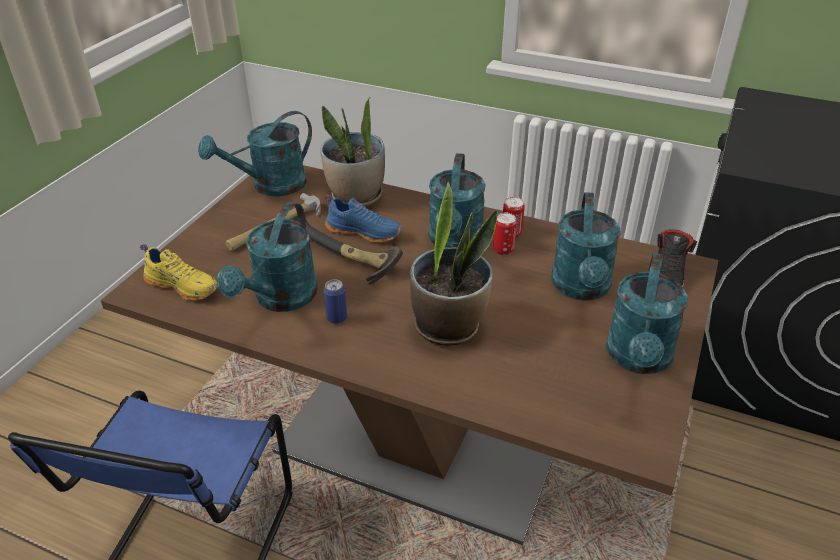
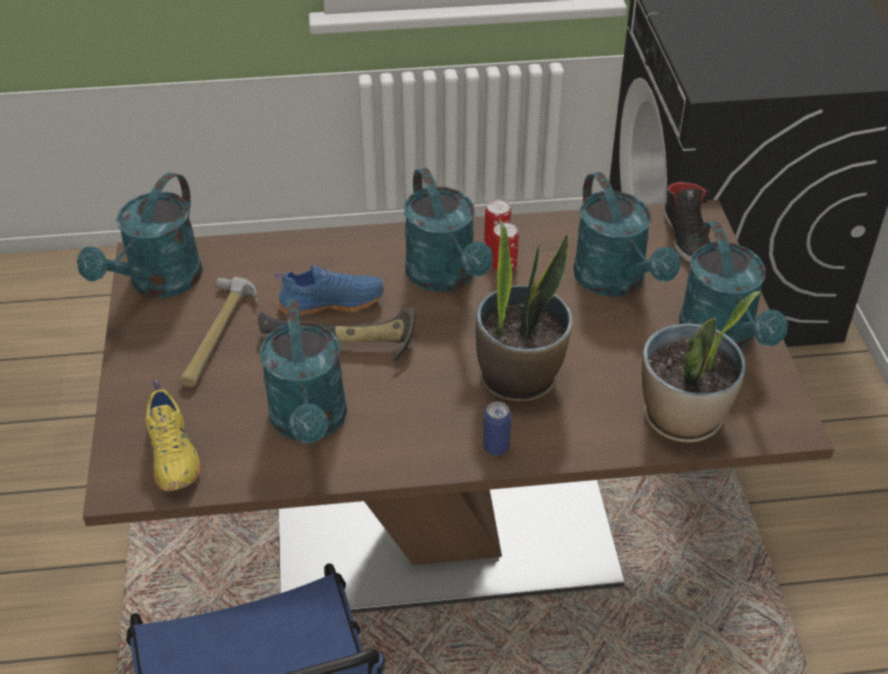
camera: 30 degrees left, 5 degrees up
yellow shoe [140,244,218,301] -> yellow shoe turned 75 degrees clockwise [145,380,201,492]
potted plant [320,97,385,206] -> potted plant moved to [642,291,761,443]
can [324,279,347,324] -> can moved to [483,402,511,456]

